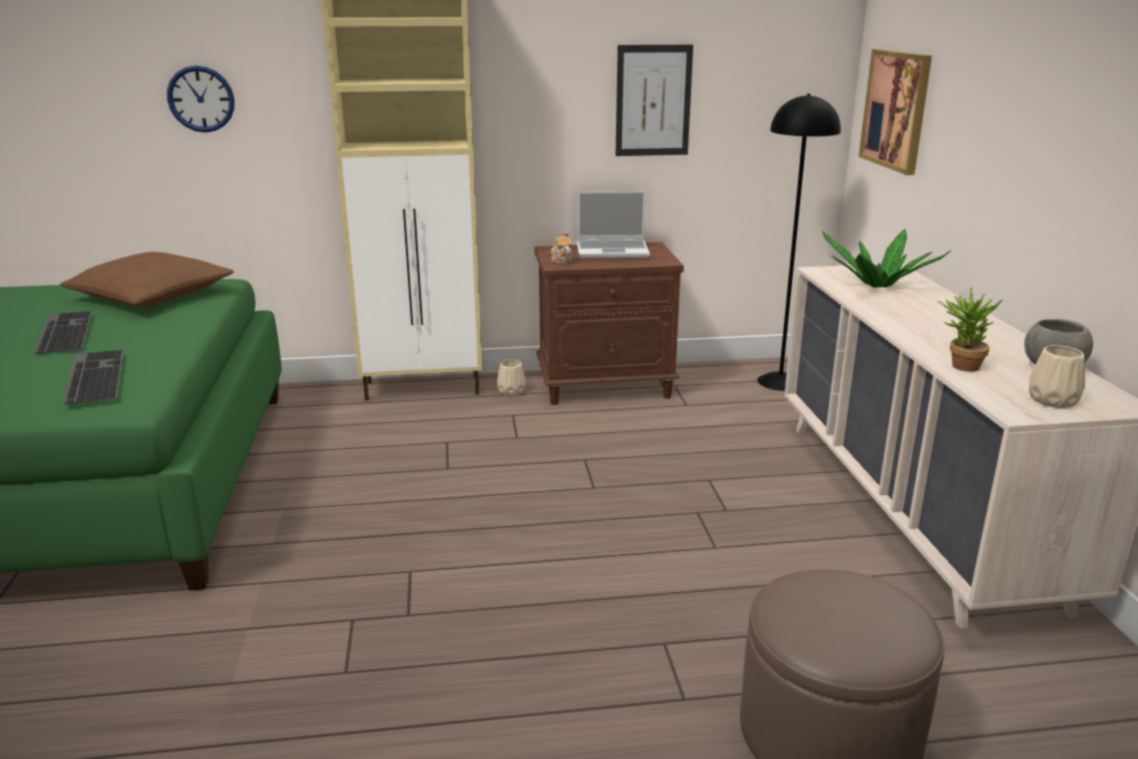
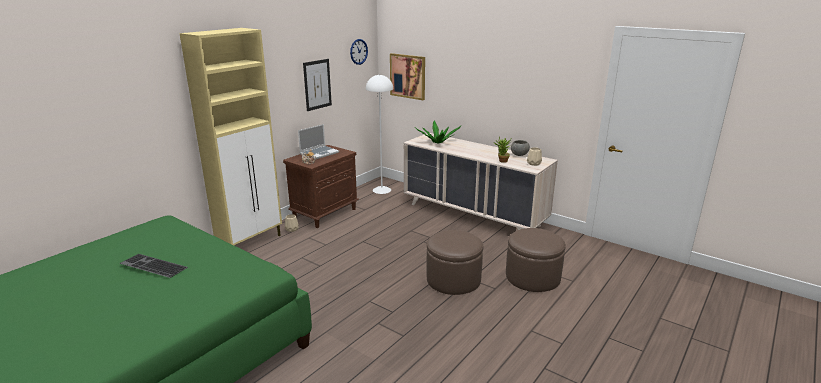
camera: 45 degrees left, 0 degrees up
brown pillow [60,252,234,307] -> none
keyboard [62,350,124,404] -> none
wall clock [167,66,235,133] -> wall clock moved to [350,39,368,65]
black floor lamp [757,94,841,391] -> white floor lamp [366,74,393,194]
none -> brown ottoman [426,230,483,295]

